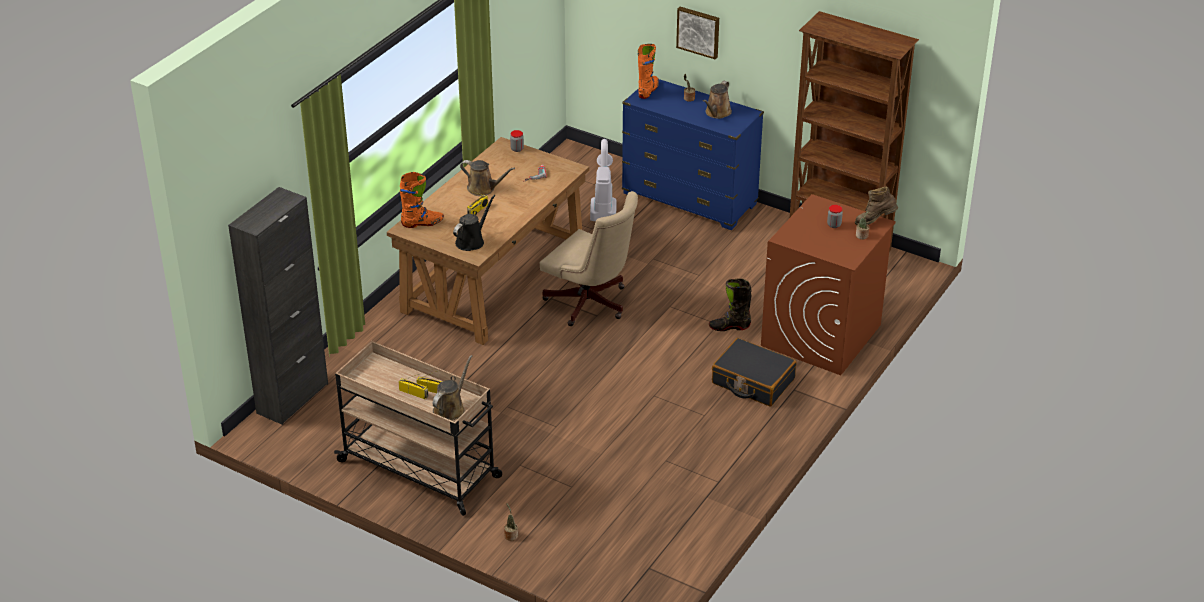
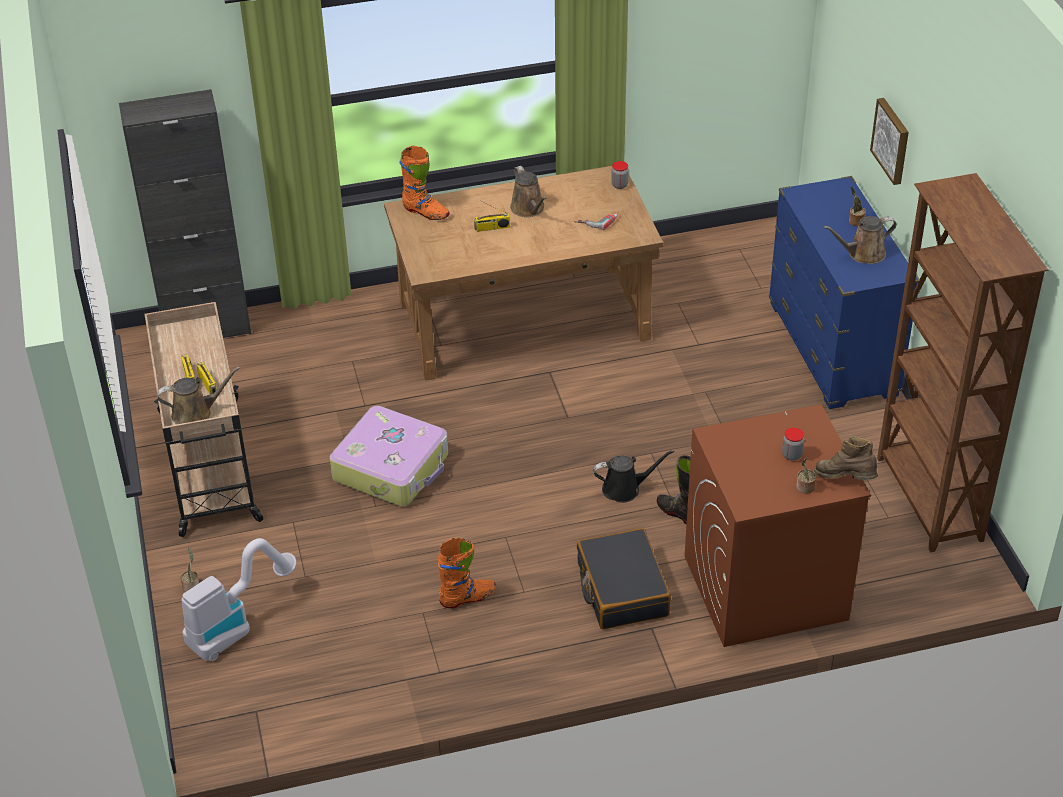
camera: 45 degrees right, 5 degrees up
black watering can [453,195,496,251] -> black watering can moved to [594,450,674,503]
beige office chair [540,191,638,326] -> none
vacuum cleaner [590,139,617,221] -> vacuum cleaner moved to [182,538,296,661]
orange boot [638,44,659,99] -> orange boot moved to [438,538,496,608]
none -> suitcase [330,406,448,506]

